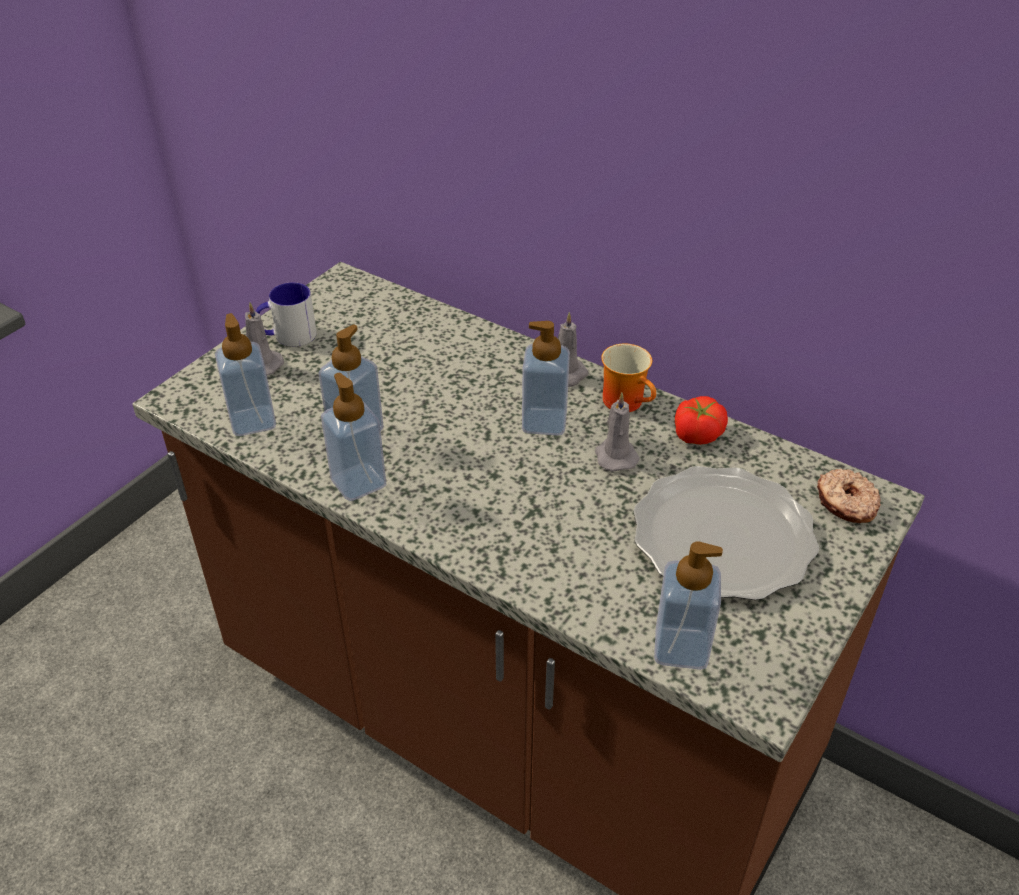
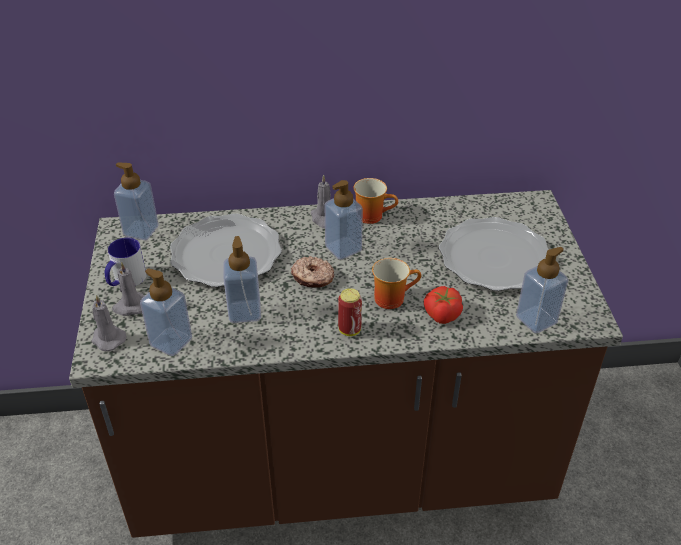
camera: 40 degrees left, 0 degrees up
soap dispenser [321,373,387,501] -> soap dispenser moved to [114,162,159,240]
grey candle [595,393,640,472] -> grey candle moved to [91,295,126,351]
tomato [675,396,728,445] -> tomato moved to [424,286,463,324]
donut [817,469,881,523] -> donut moved to [291,256,334,288]
none -> plate [170,213,282,287]
none -> can [338,288,362,336]
none -> mug [372,258,421,309]

